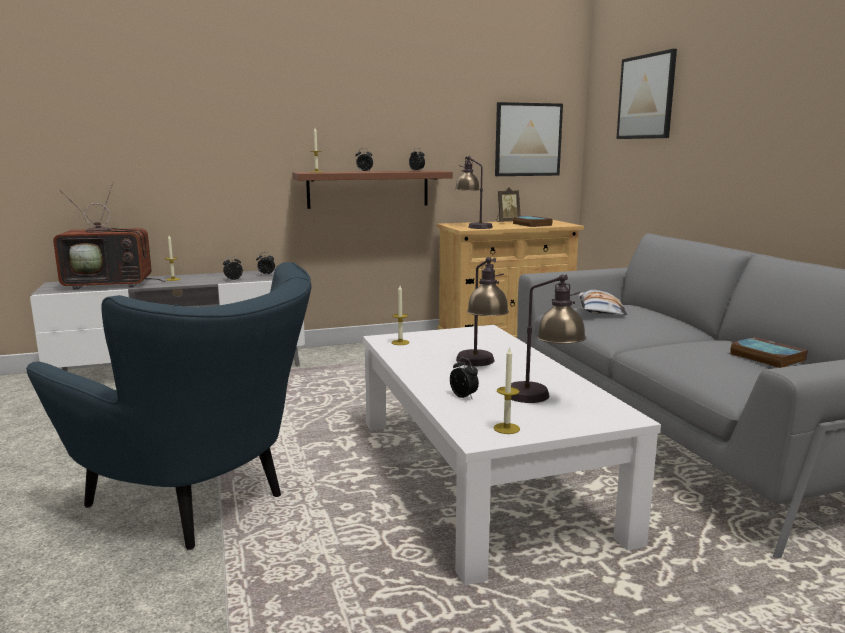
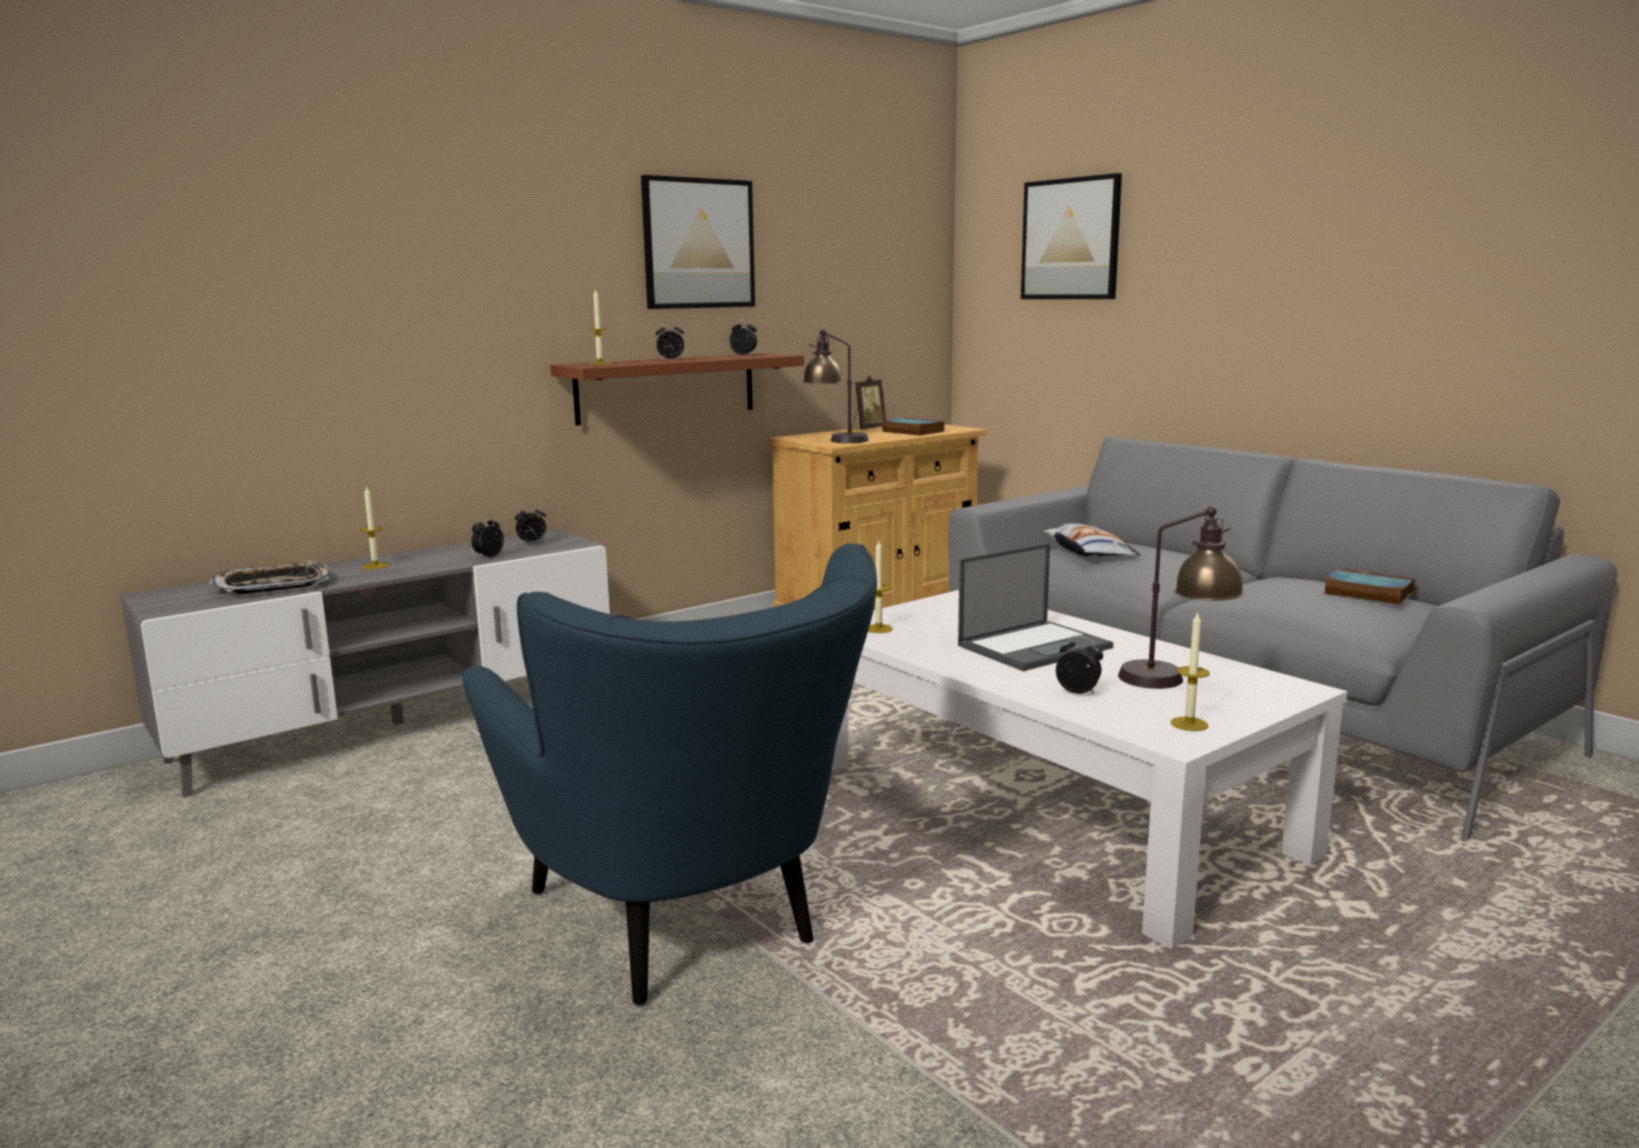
camera: 20 degrees left, 0 degrees up
blue armchair [26,262,312,550] -> blue armchair turned 45 degrees clockwise [462,544,877,1007]
television [53,182,166,290] -> tray [209,561,331,594]
table lamp [456,257,509,366] -> laptop [958,543,1113,671]
picture [495,102,563,176] -> picture moved to [641,175,755,309]

